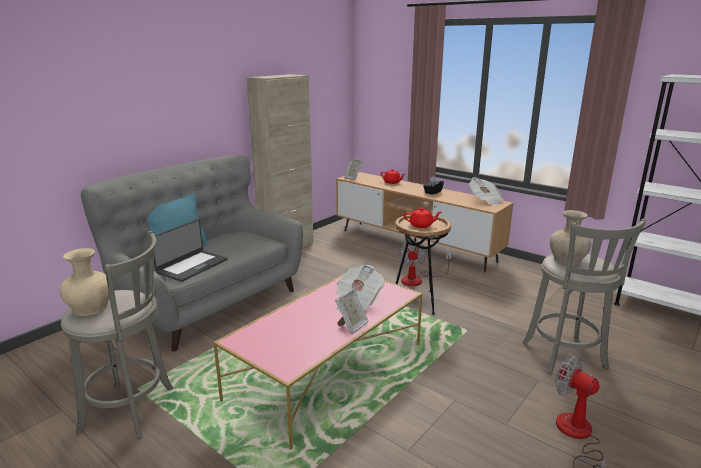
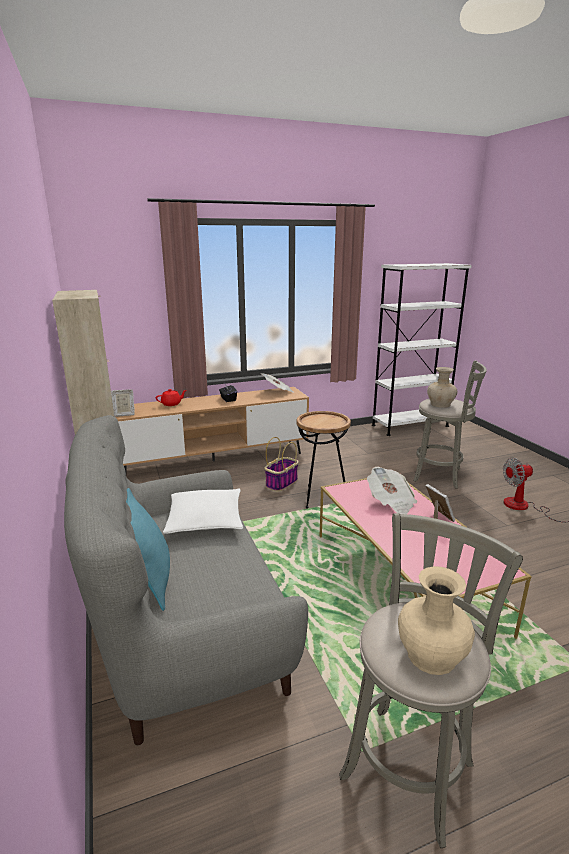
camera: 60 degrees left, 0 degrees up
laptop [154,219,228,282] -> none
fan [399,241,452,286] -> basket [264,437,299,492]
red teapot [404,208,442,228] -> none
none -> white pillow [163,489,243,534]

